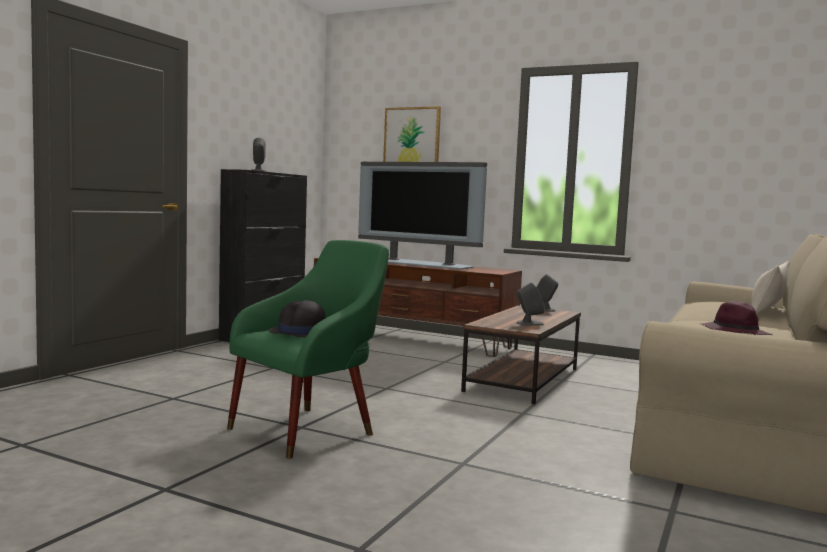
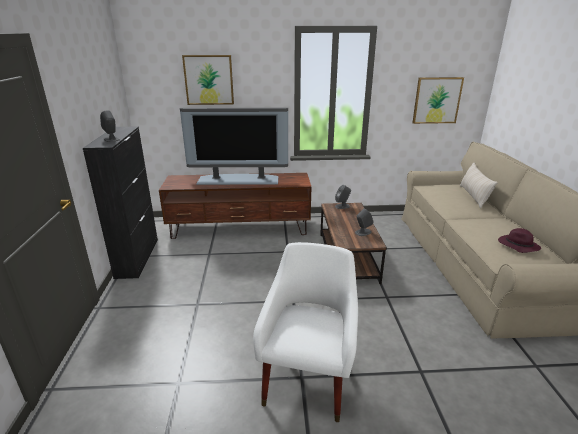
camera: 30 degrees left, 20 degrees up
green armchair [227,240,389,459] -> white armchair [253,242,358,422]
black hat [269,300,326,337] -> none
none -> picture [412,77,464,124]

